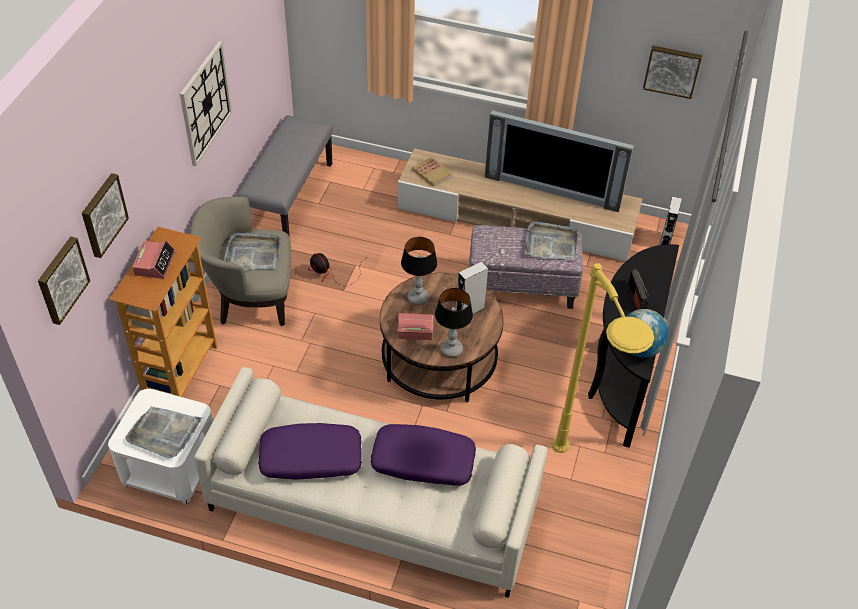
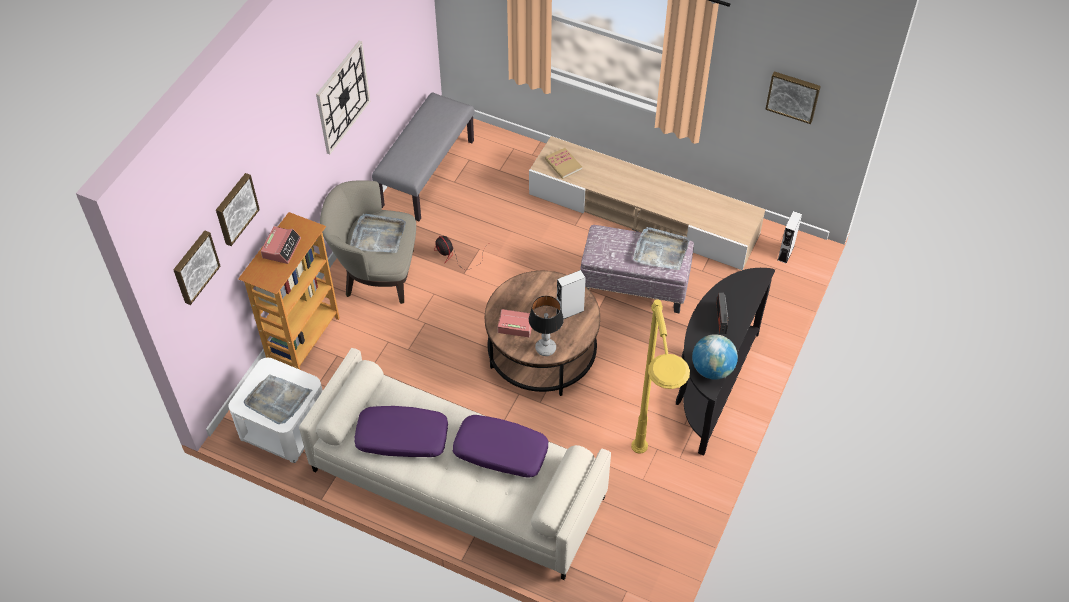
camera: 10 degrees right, 5 degrees up
table lamp [401,237,437,305] -> none
television [485,110,634,212] -> none

